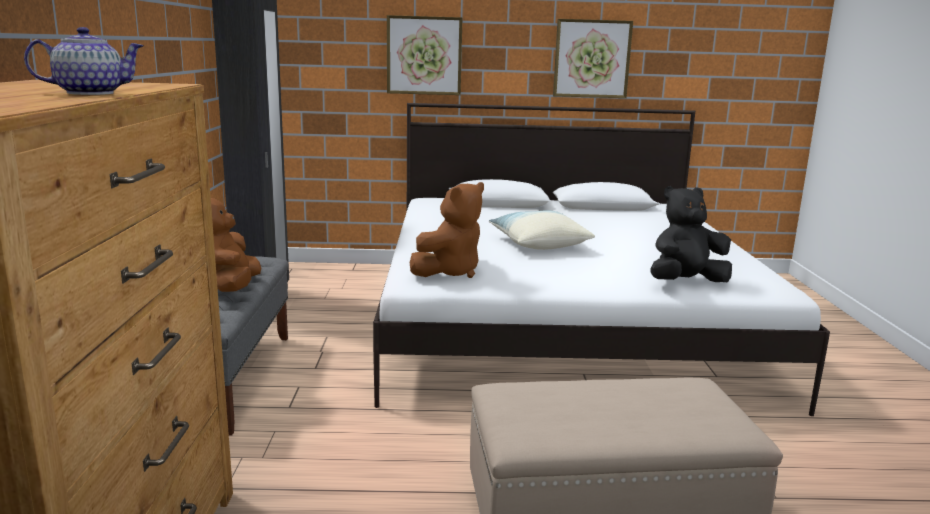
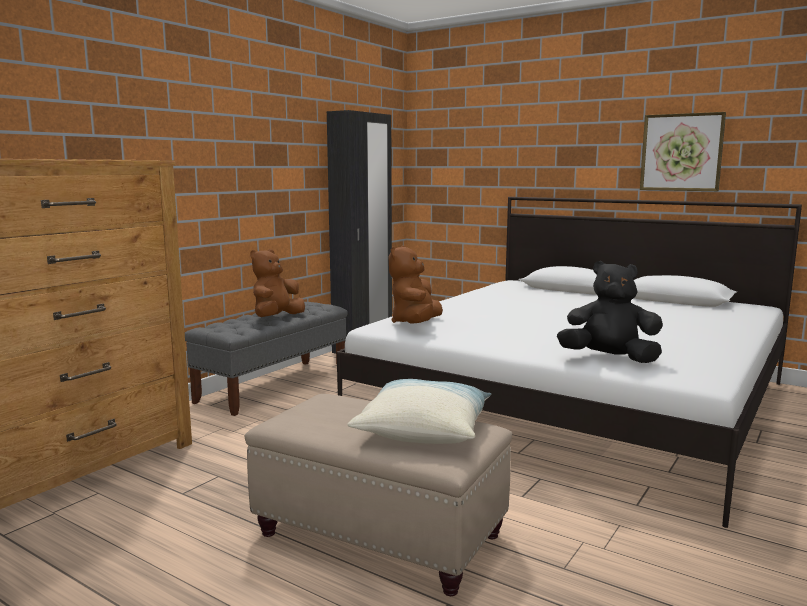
camera: 35 degrees right, 5 degrees down
teapot [24,27,144,95] -> none
picture [387,15,462,95] -> none
brown plush toy [410,182,484,278] -> brown plush toy turned 120 degrees clockwise [389,245,443,324]
pillow [489,210,595,250] -> pillow moved to [347,379,491,444]

